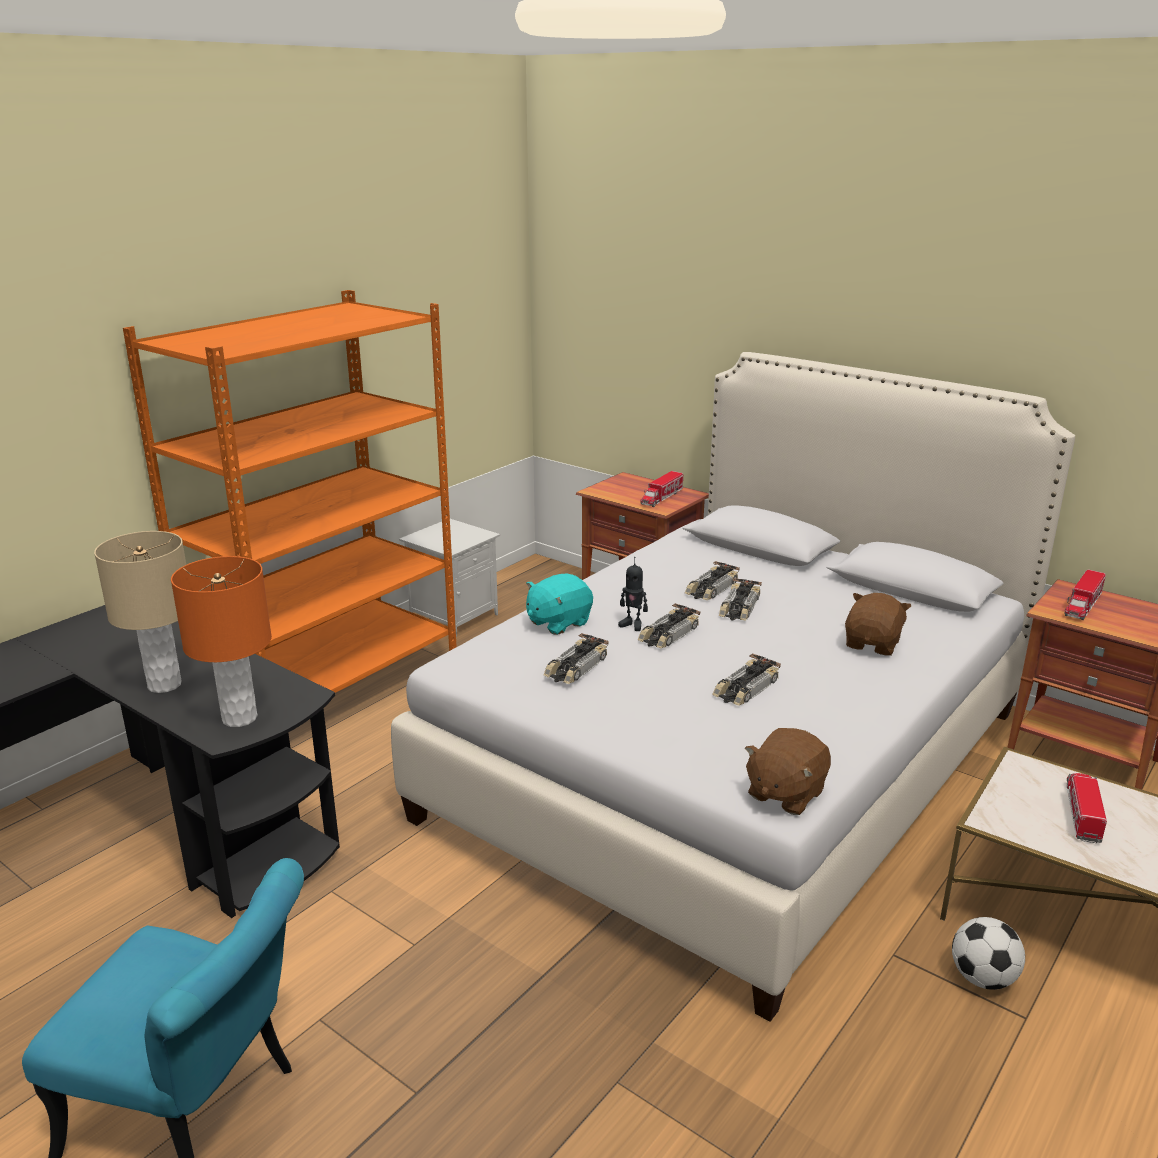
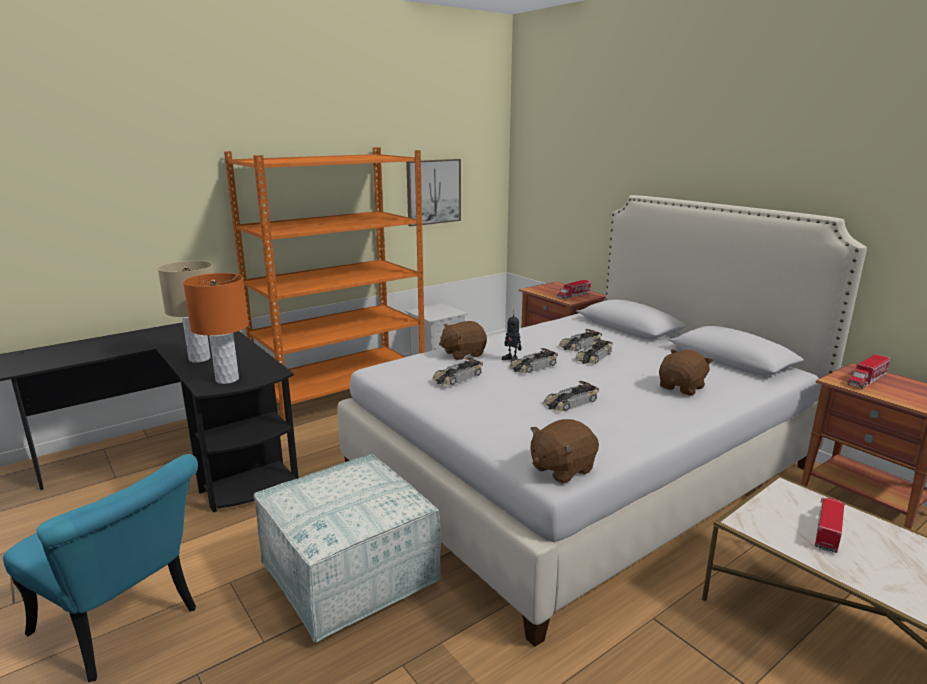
camera: 15 degrees right, 5 degrees down
turquoise plush toy [526,574,593,635] -> brown plush toy [439,321,487,360]
football [952,917,1025,990] -> none
none -> white ottoman [253,454,441,643]
none -> picture [406,159,461,226]

